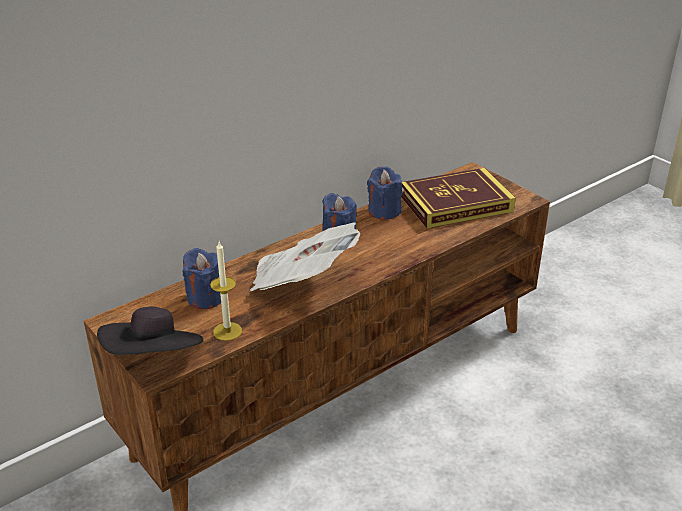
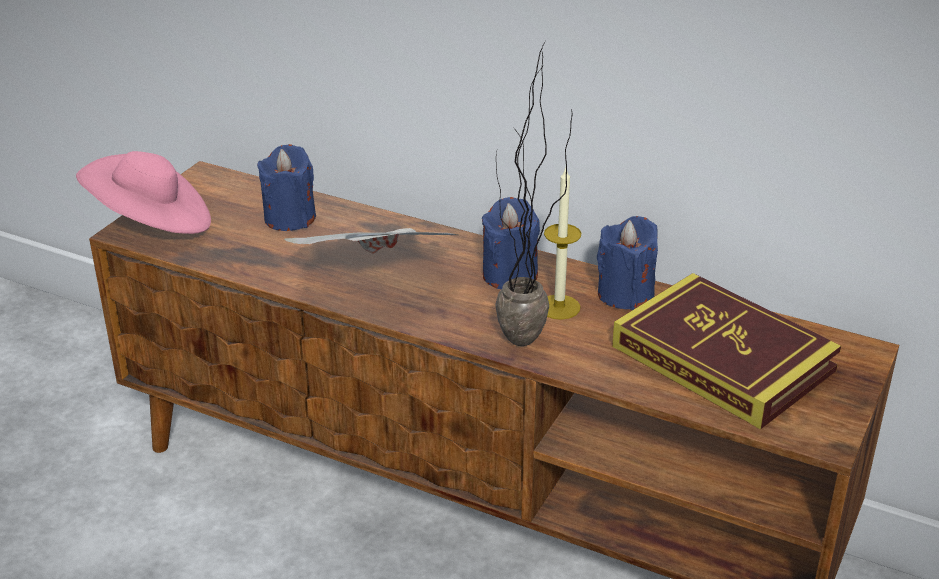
camera: 65 degrees right, 0 degrees up
black hat [97,307,203,355] -> pink hat [76,151,211,234]
candle [210,242,242,341] -> candle moved to [544,168,581,320]
none -> potted plant [496,42,573,346]

